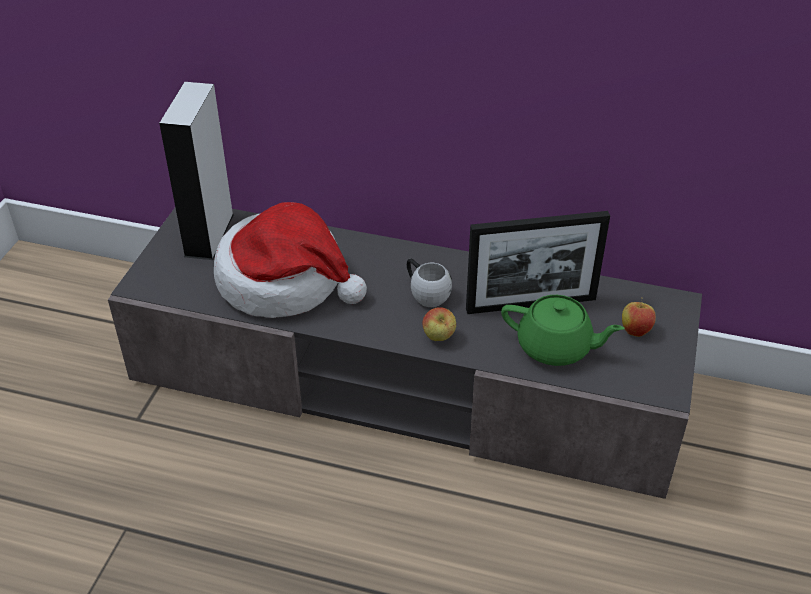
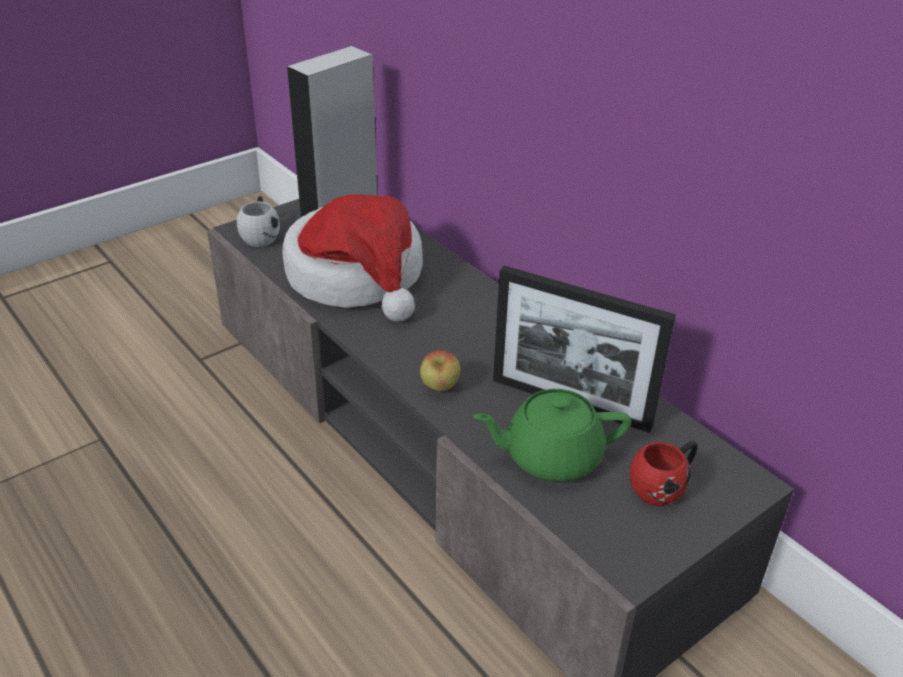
camera: 35 degrees right, 5 degrees down
white mug [407,259,452,307] -> white mug moved to [237,196,280,247]
green teapot [501,295,625,366] -> green teapot turned 120 degrees clockwise [473,389,631,481]
apple [622,297,656,337] -> red mug [630,441,698,506]

